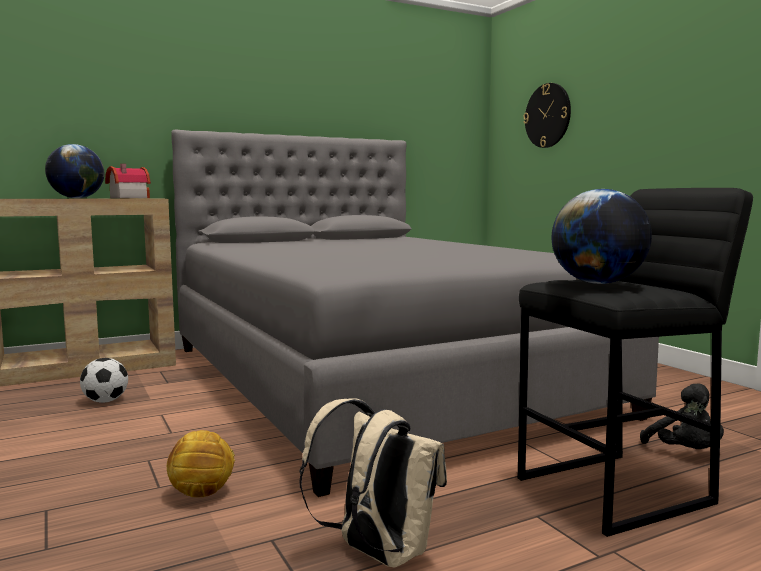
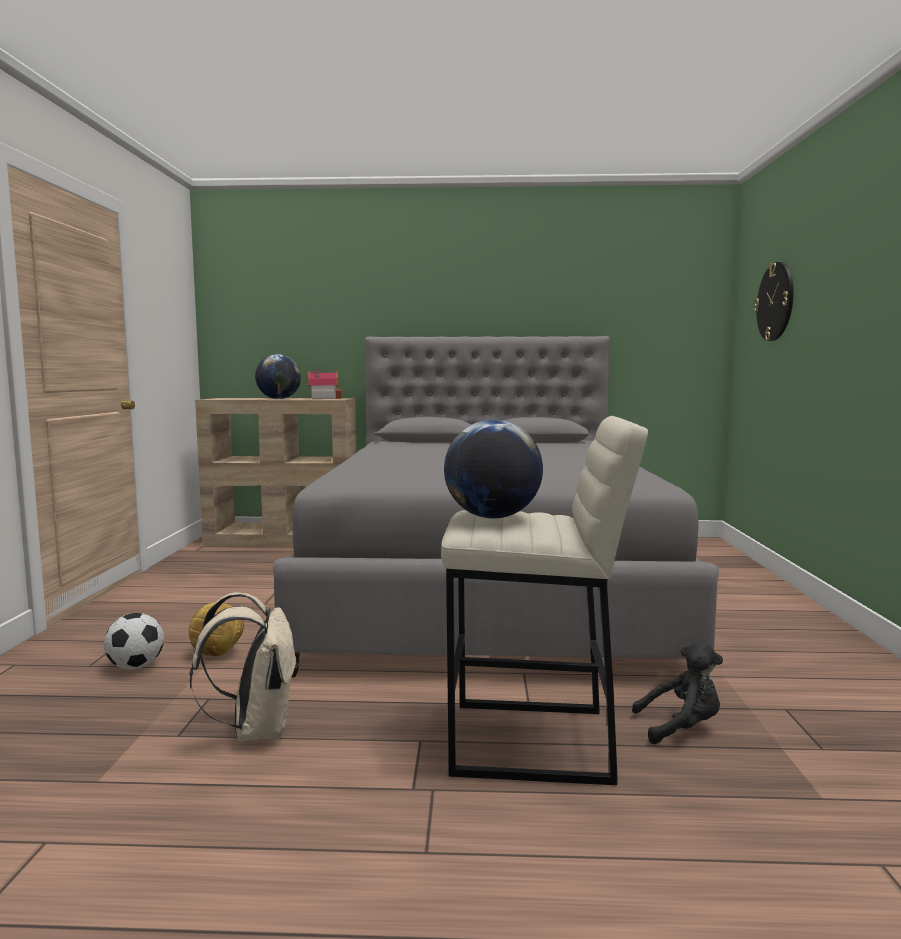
camera: 30 degrees right, 0 degrees up
football [80,358,128,403] -> football moved to [104,613,164,669]
black stool [518,188,753,537] -> beige stool [441,416,648,785]
black plush toy [640,383,724,449] -> black plush toy turned 105 degrees counterclockwise [632,642,723,744]

